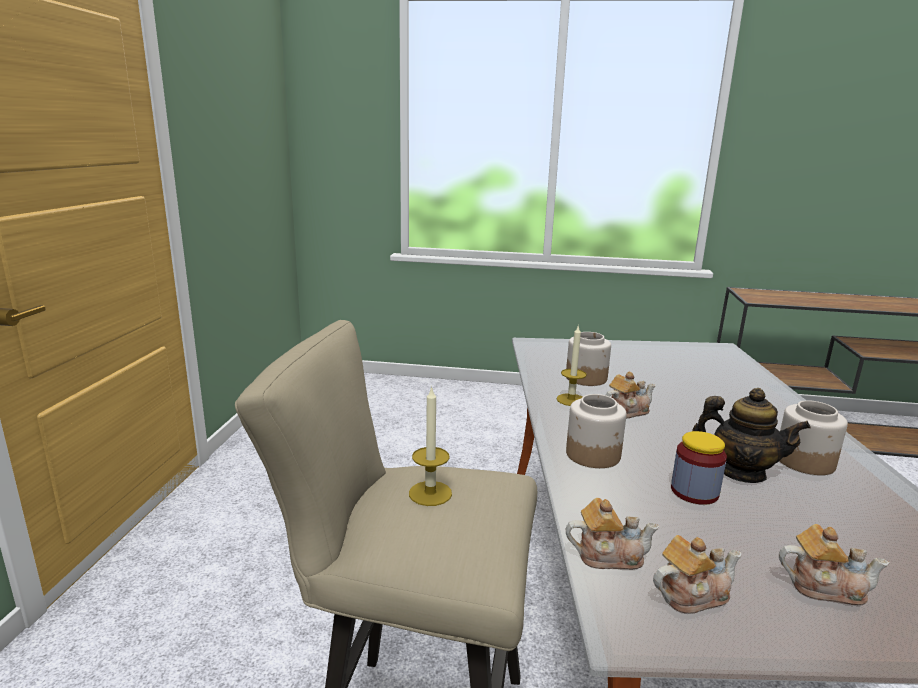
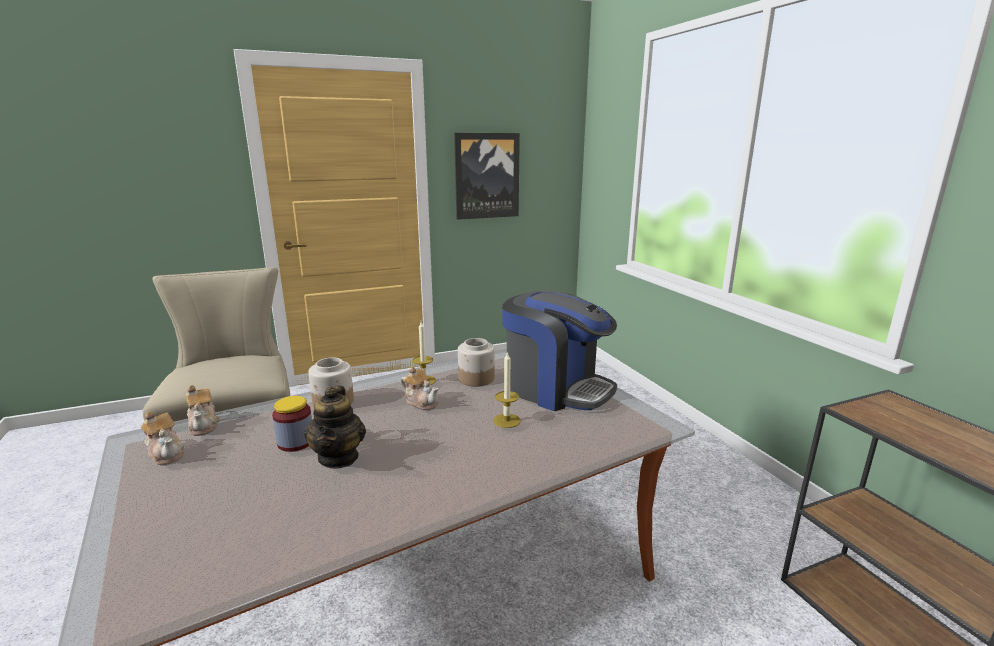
camera: 60 degrees right, 0 degrees up
candle [409,386,452,506] -> candle moved to [493,351,521,428]
teapot [779,524,890,605] -> none
jar [780,400,848,475] -> none
none -> picture [454,133,520,220]
none -> coffee machine [502,291,617,411]

